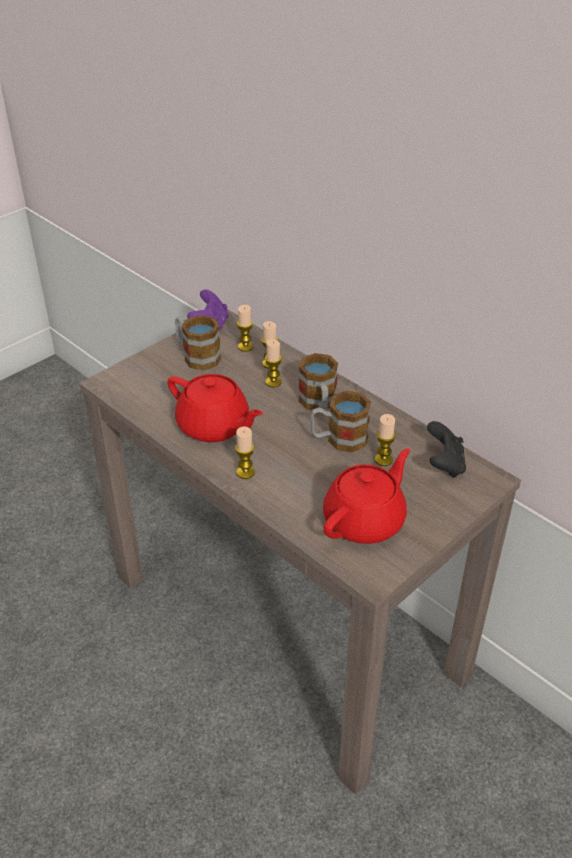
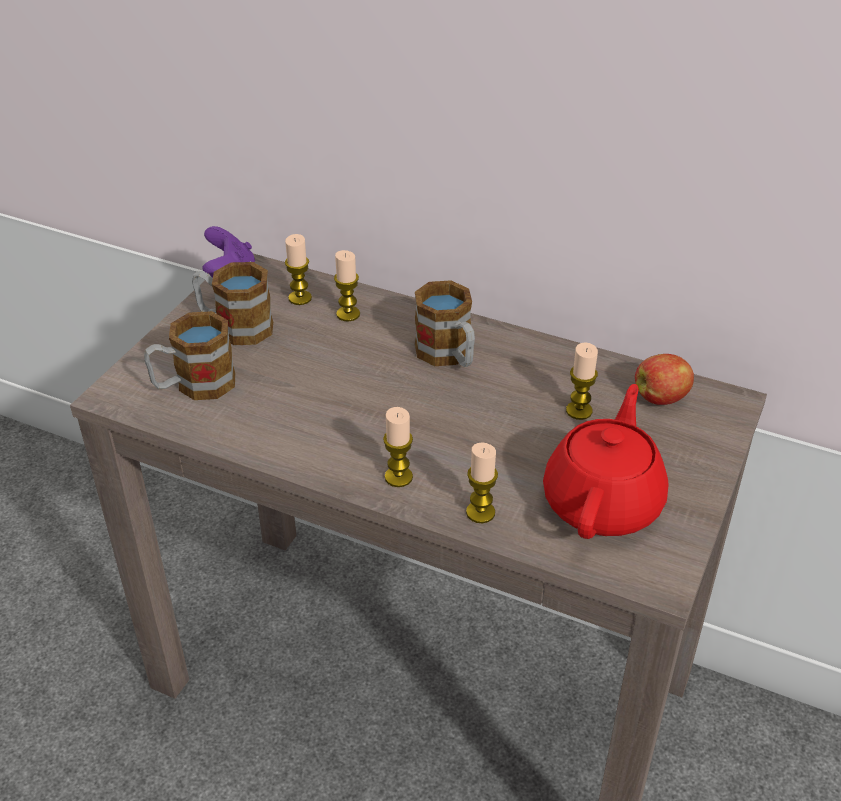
camera: 20 degrees left, 0 degrees up
red teapot [167,374,263,442] -> none
candle [265,339,282,387] -> candle moved to [466,443,498,523]
mug [310,391,371,452] -> mug moved to [144,311,236,400]
black game controller [427,421,466,478] -> apple [635,354,694,405]

